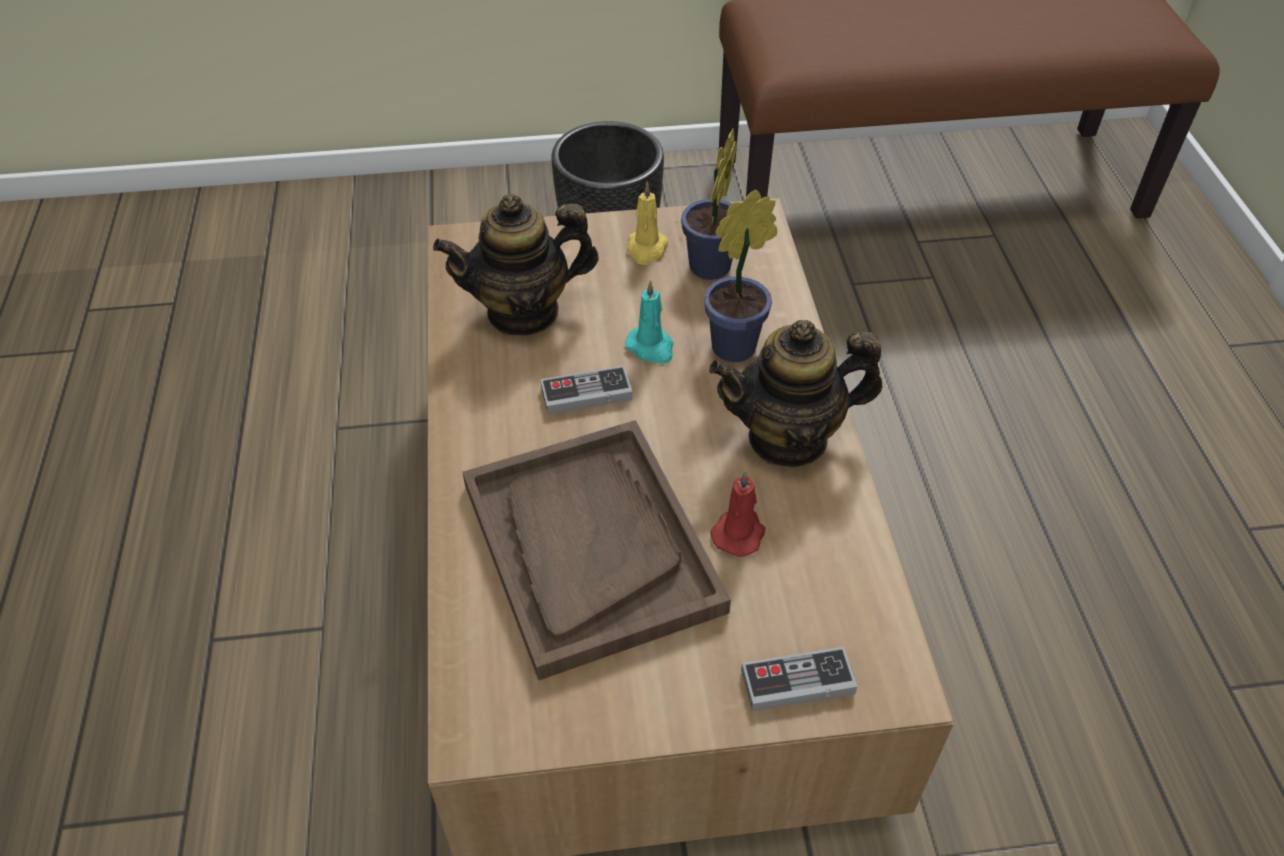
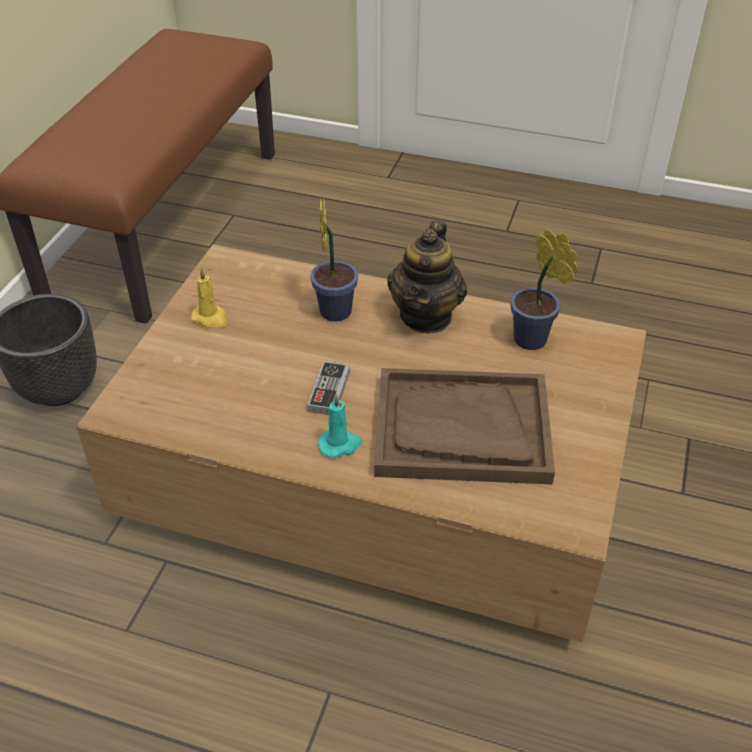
camera: 65 degrees left, 5 degrees down
teapot [433,194,599,336] -> none
turquoise candle [625,280,673,364] -> turquoise candle moved to [318,394,362,458]
potted plant [681,128,737,280] -> potted plant moved to [510,229,578,350]
red candle [710,470,765,557] -> none
game controller [741,647,858,711] -> none

